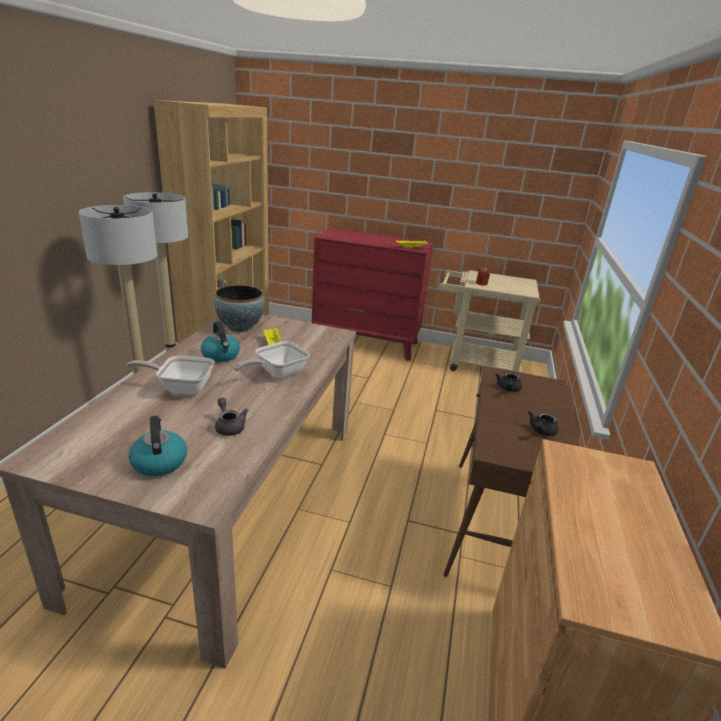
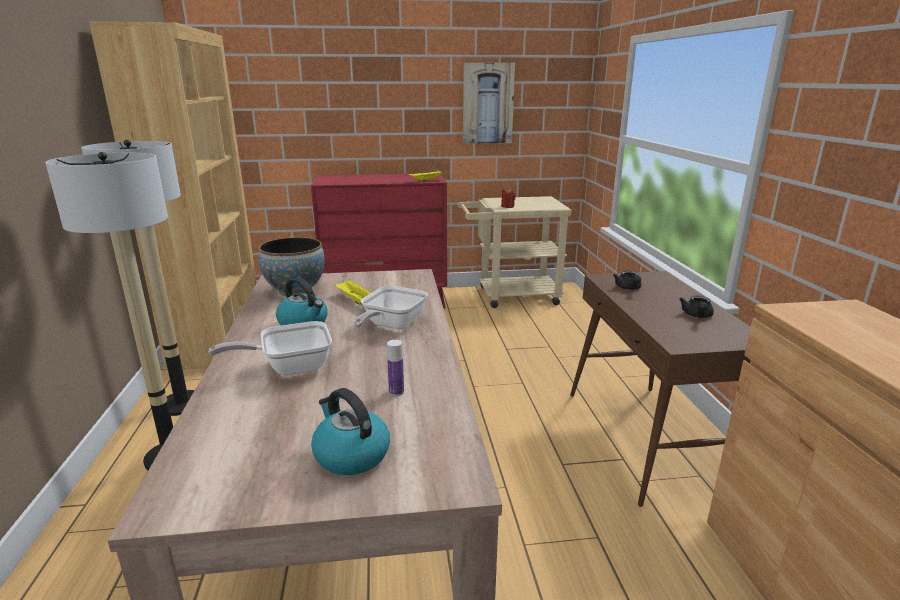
camera: 20 degrees left, 5 degrees down
grey teapot [215,397,248,436] -> bottle [387,340,404,396]
none -> picture [463,63,515,144]

